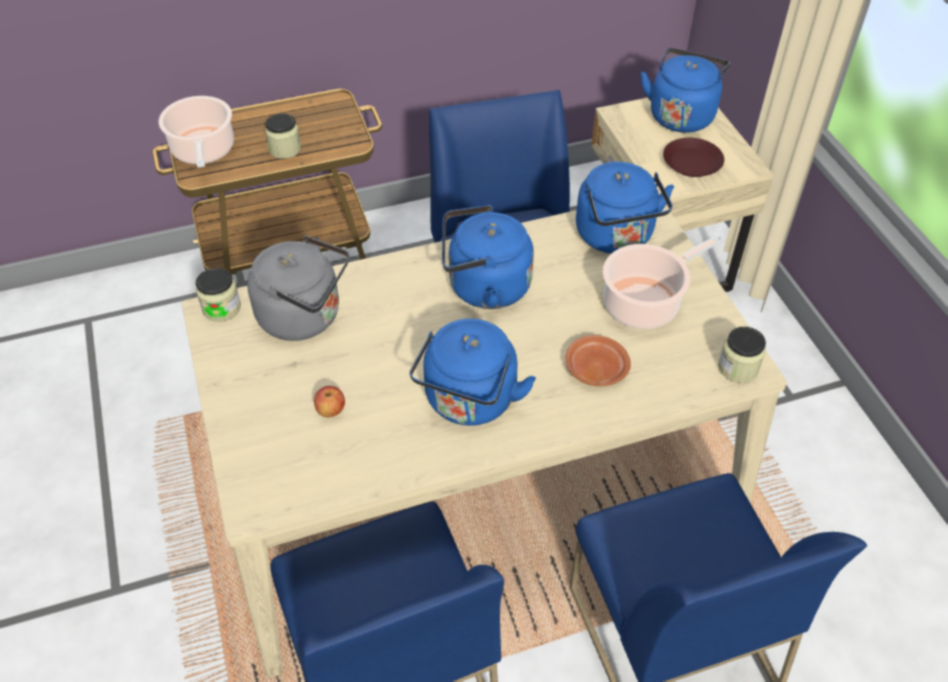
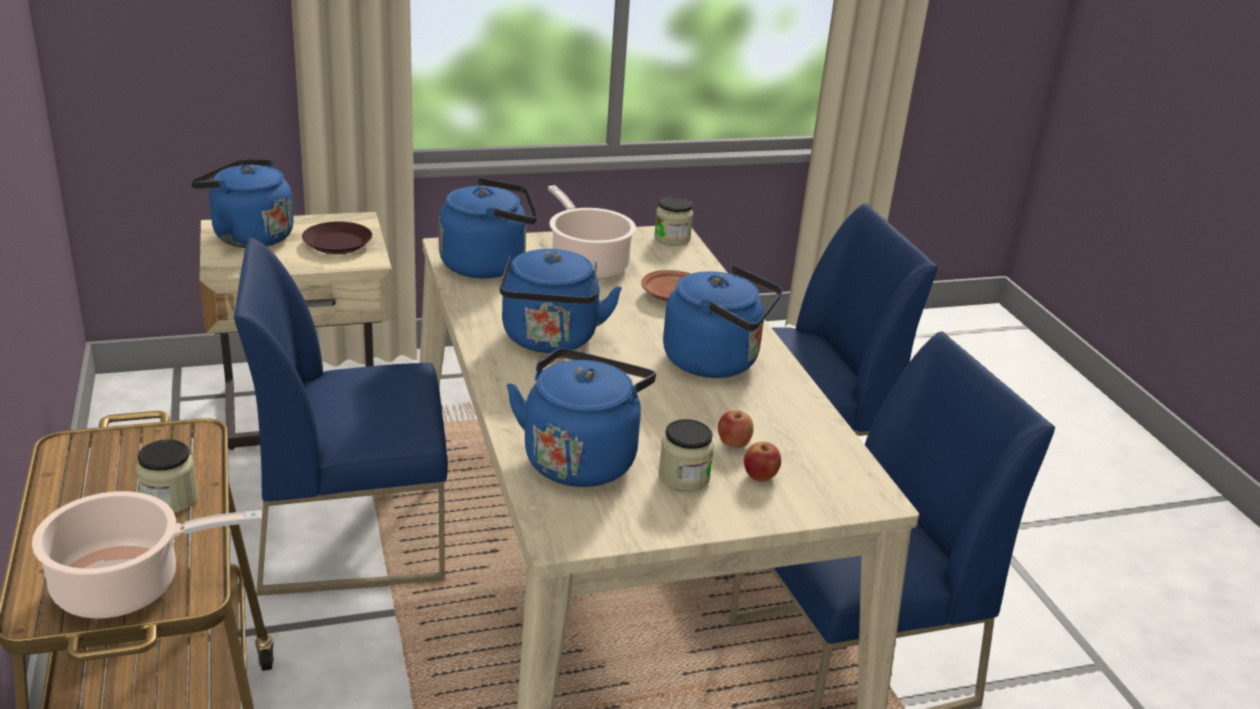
camera: 90 degrees left, 20 degrees down
jar [196,268,241,322] -> jar moved to [659,419,714,492]
grey kettle [247,235,349,341] -> blue kettle [507,348,656,487]
none -> apple [744,442,781,482]

